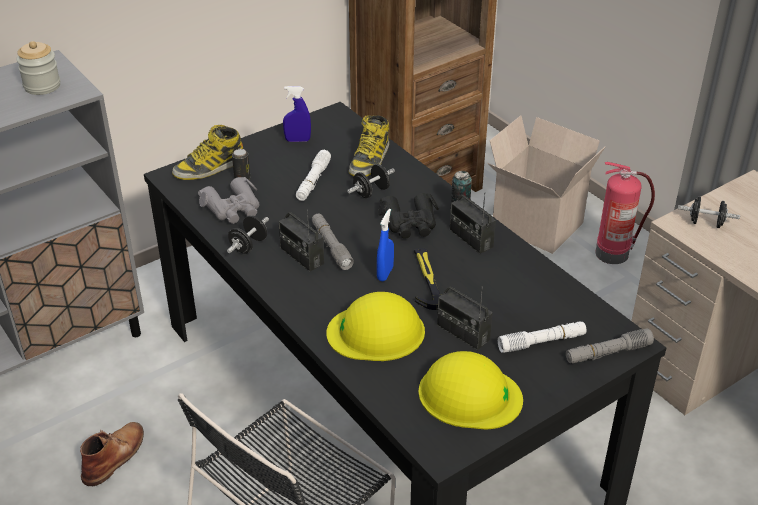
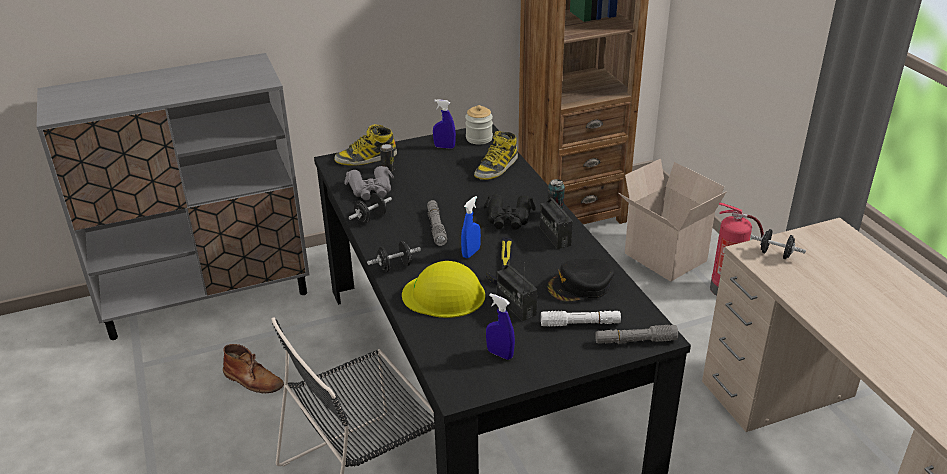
camera: 15 degrees right, 5 degrees down
jar [16,41,60,95] -> jar moved to [465,105,493,145]
brown boot [80,422,144,486] -> brown boot turned 75 degrees clockwise [223,344,284,393]
radio [278,210,324,271] -> none
white flashlight [296,150,331,201] -> none
black dumbbell [347,164,395,198] -> black dumbbell moved to [367,241,421,272]
yellow hard hat [418,351,523,429] -> blue spray bottle [486,293,515,360]
none -> black cap [546,259,614,302]

